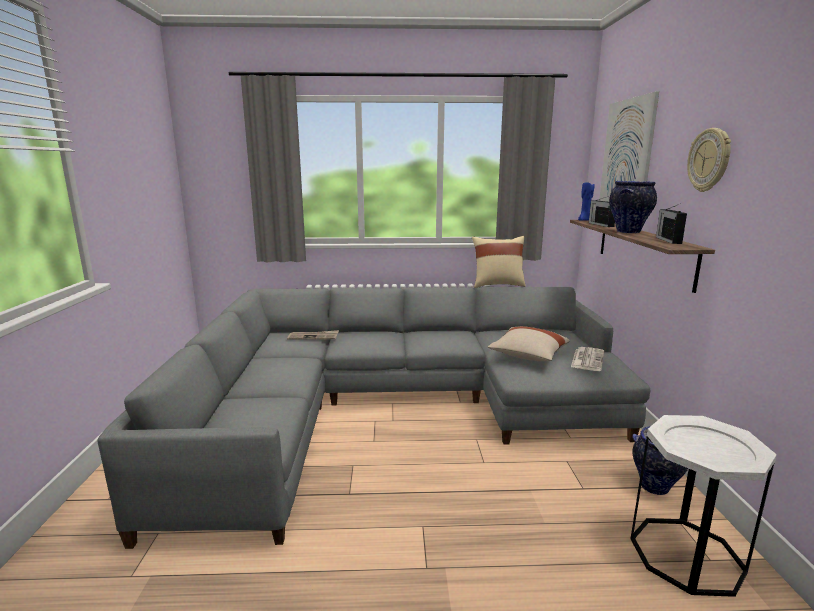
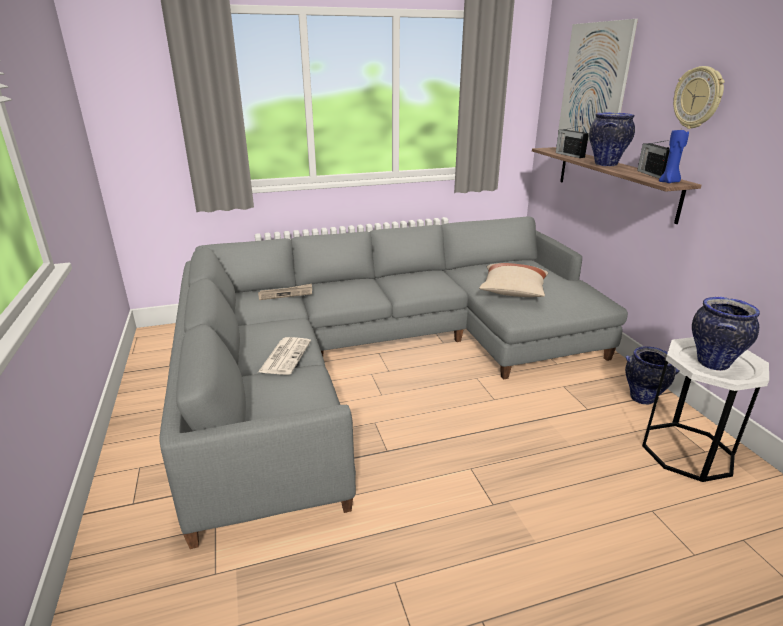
camera: 15 degrees left, 10 degrees up
beige pillow [472,236,526,288] -> none
newspaper [571,347,604,371] -> newspaper moved to [258,337,311,375]
blue candle [578,182,595,221] -> blue candle moved to [659,127,689,183]
none -> vase [692,297,760,371]

